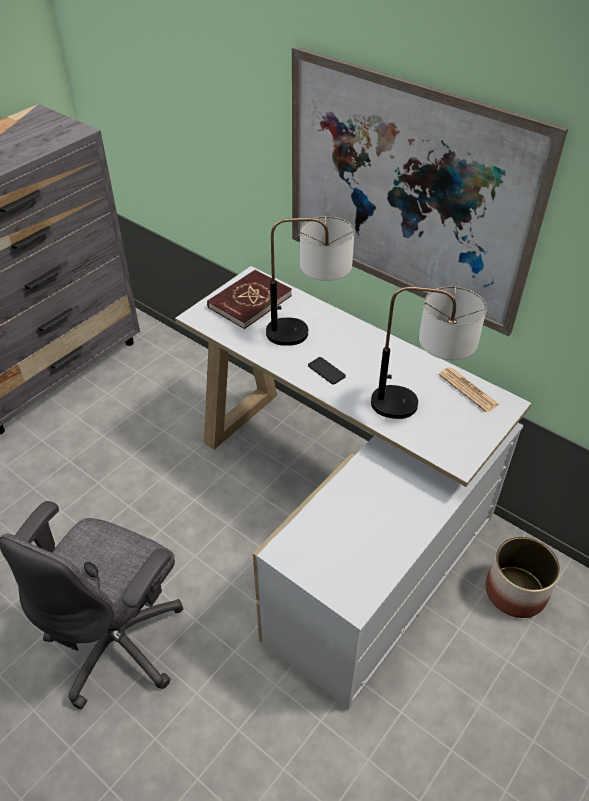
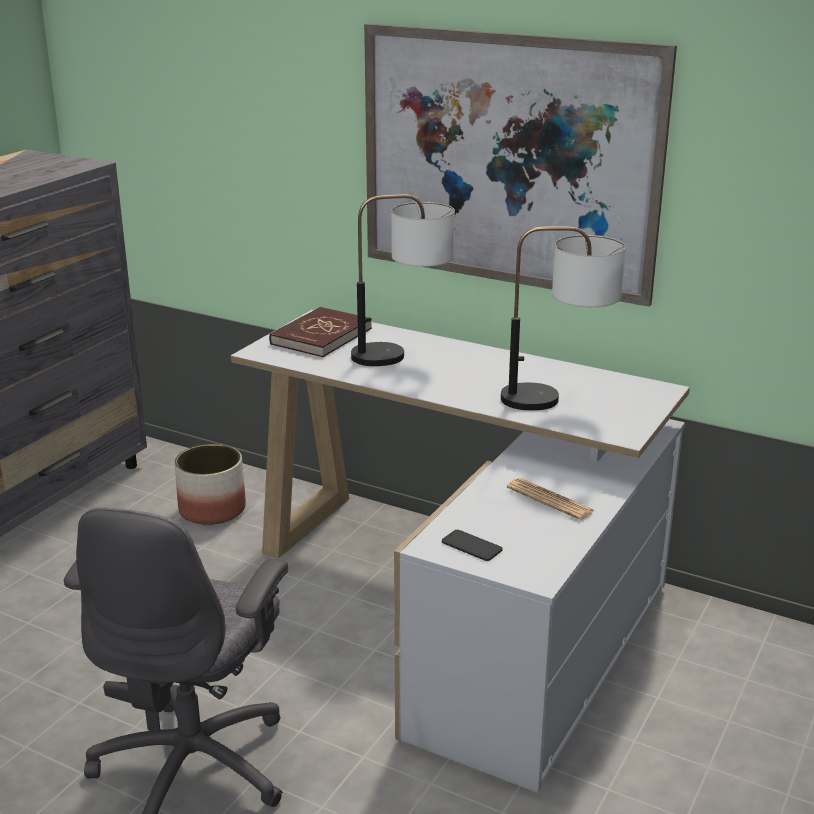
camera: 10 degrees left, 20 degrees down
phone [308,357,346,385] -> phone moved to [442,530,502,561]
newspaper [439,367,499,412] -> newspaper moved to [507,478,595,520]
planter [486,537,560,618] -> planter moved to [174,444,246,525]

